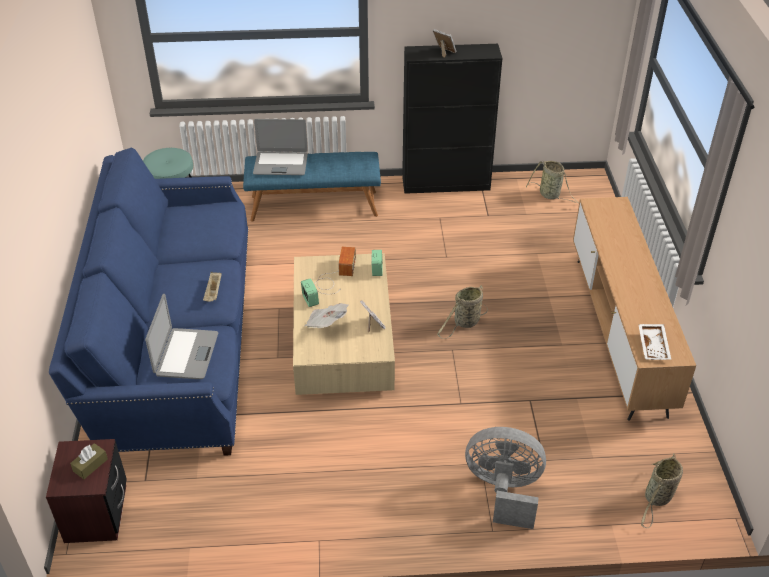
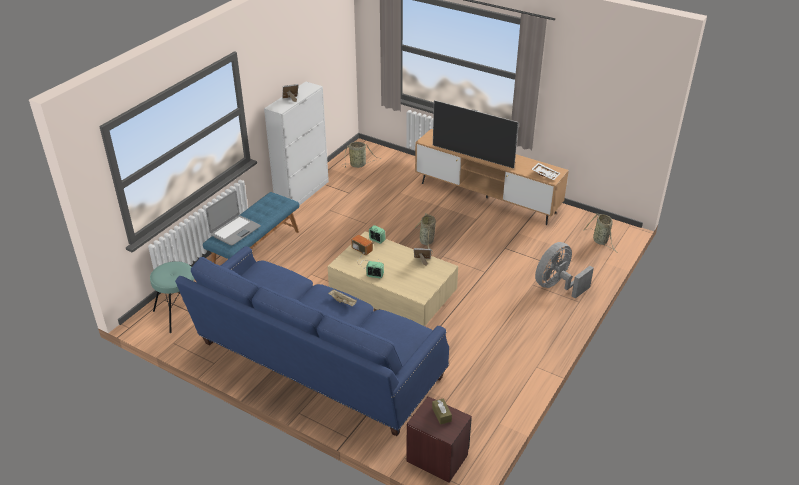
camera: 55 degrees left, 5 degrees down
laptop [145,294,218,379] -> none
newspaper [305,303,349,328] -> none
black cabinet [402,44,502,194] -> white cabinet [264,82,329,206]
none -> television [433,100,519,169]

